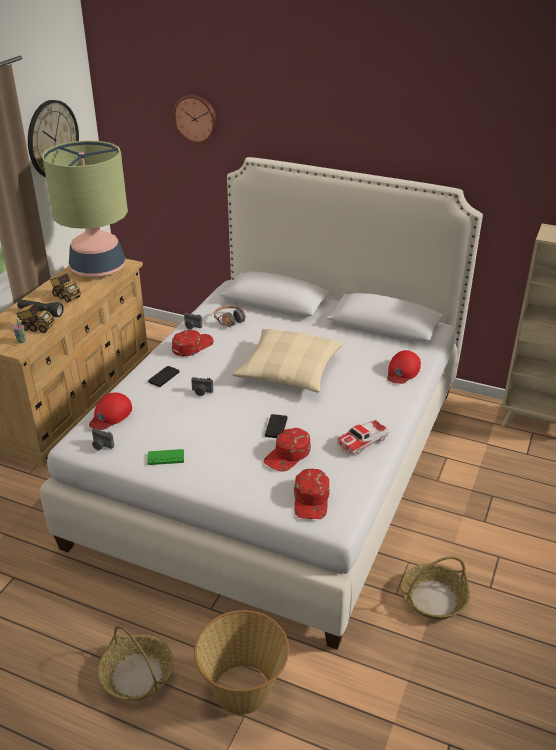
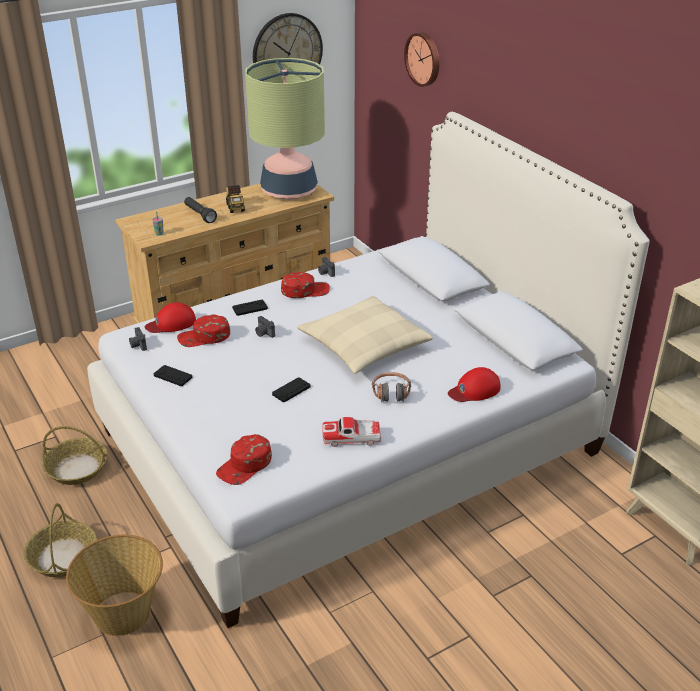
camera: 35 degrees right, 0 degrees up
toy truck [16,303,55,333] -> none
green game controller [147,449,184,465] -> black game controller [154,365,192,386]
headphones [214,305,245,327] -> headphones moved to [372,372,411,402]
red cap [264,428,311,471] -> red cap moved to [177,314,230,347]
basket [401,556,470,620] -> basket moved to [42,426,108,485]

